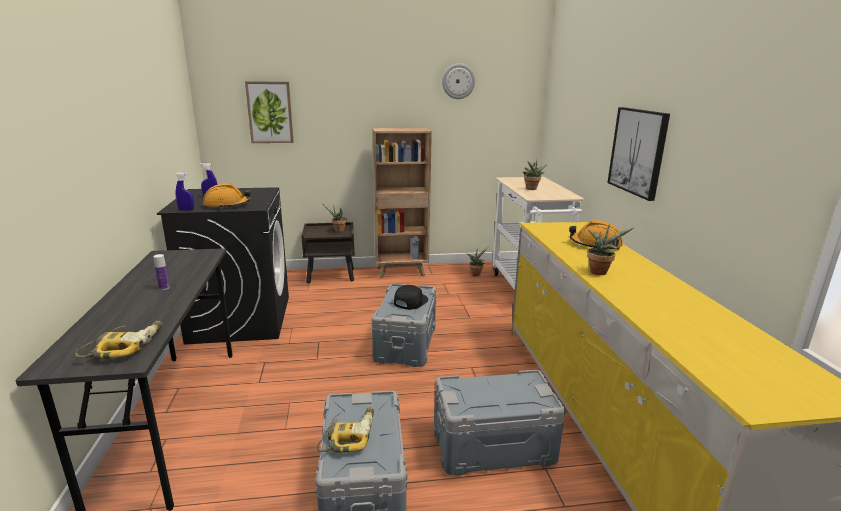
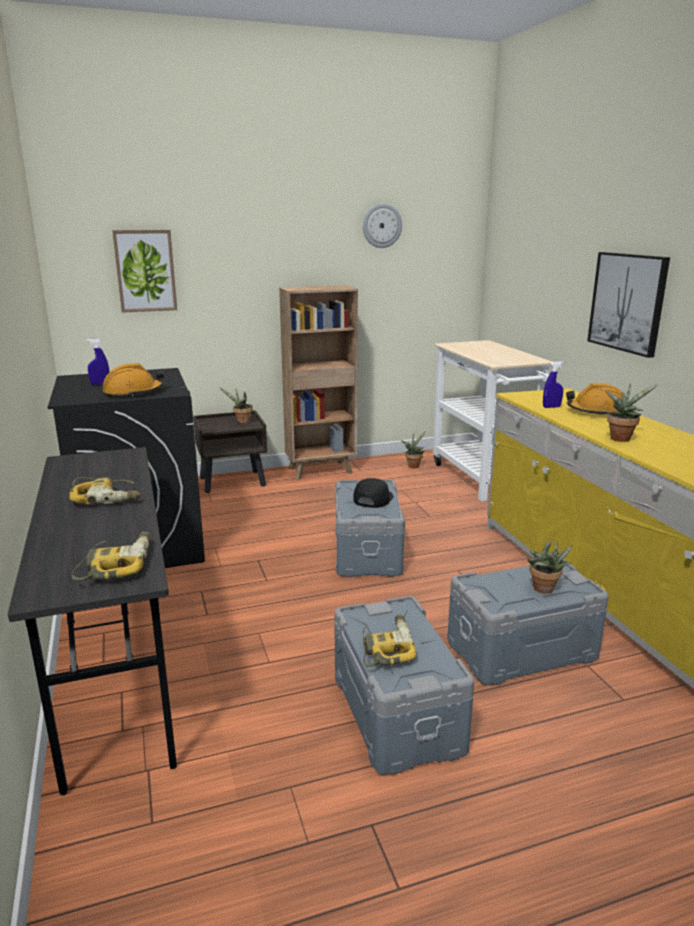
camera: 10 degrees left, 0 degrees up
bottle [153,254,170,290] -> power drill [69,477,141,505]
blue spray bottle [175,173,194,210] -> blue spray bottle moved to [543,361,564,408]
potted plant [523,160,546,190] -> potted plant moved to [527,541,573,594]

